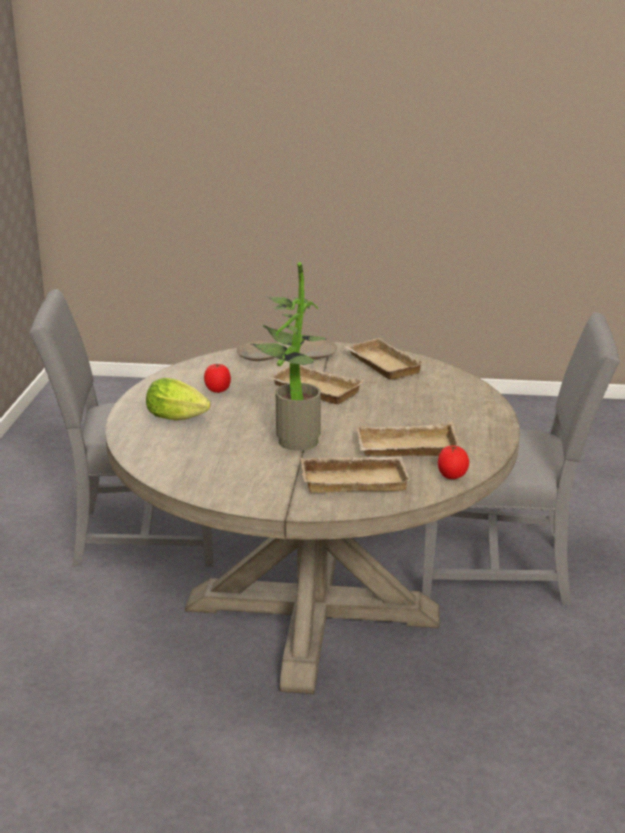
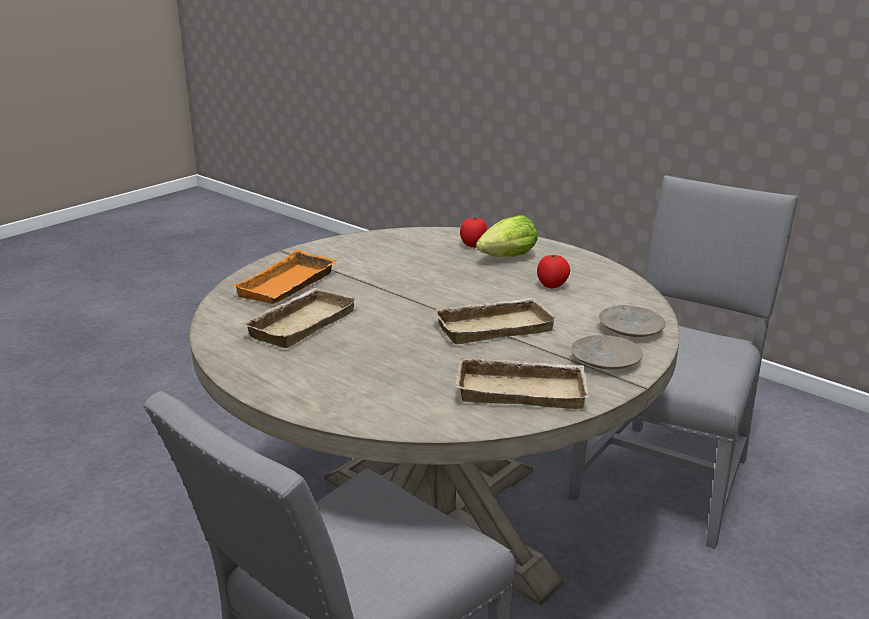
camera: 125 degrees right, 0 degrees up
potted plant [251,262,328,451] -> none
beige tray [301,457,410,493] -> orange tray [232,249,338,304]
tomato [438,445,469,479] -> tomato moved to [460,218,488,248]

